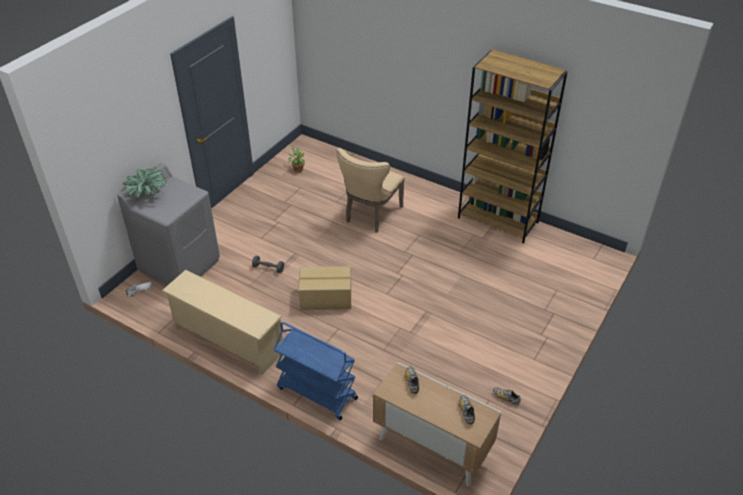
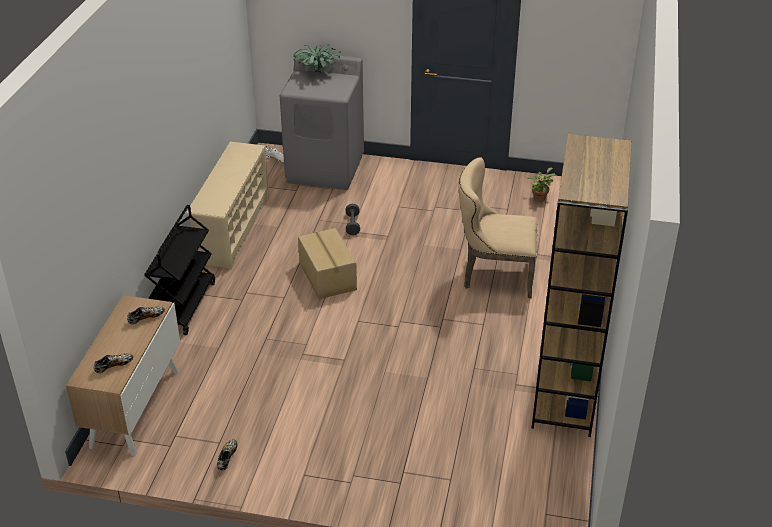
camera: 70 degrees right, 5 degrees down
blue cart [273,322,358,420] -> black cart [144,205,215,335]

